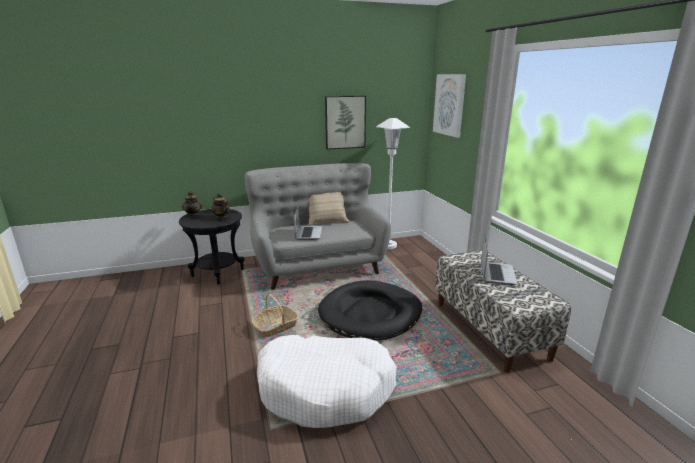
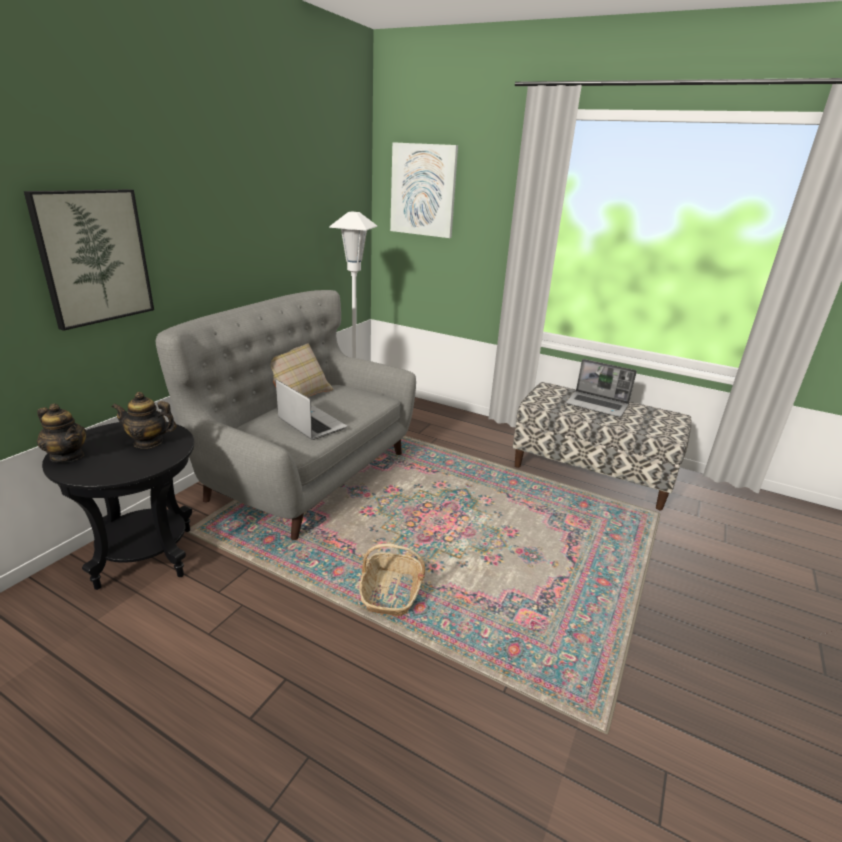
camera: 45 degrees left, 5 degrees up
white dog bed [257,335,397,428] -> none
black dog bed [318,280,422,341] -> none
picture [325,96,366,150] -> picture moved to [24,189,154,331]
laptop [481,236,518,285] -> laptop turned 150 degrees clockwise [566,359,637,417]

